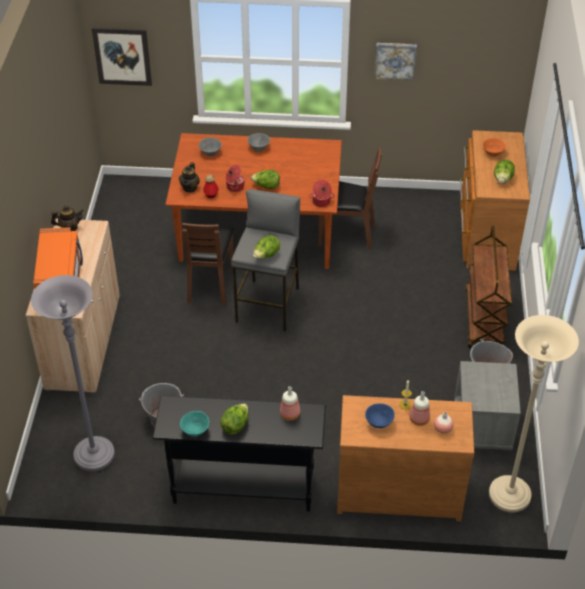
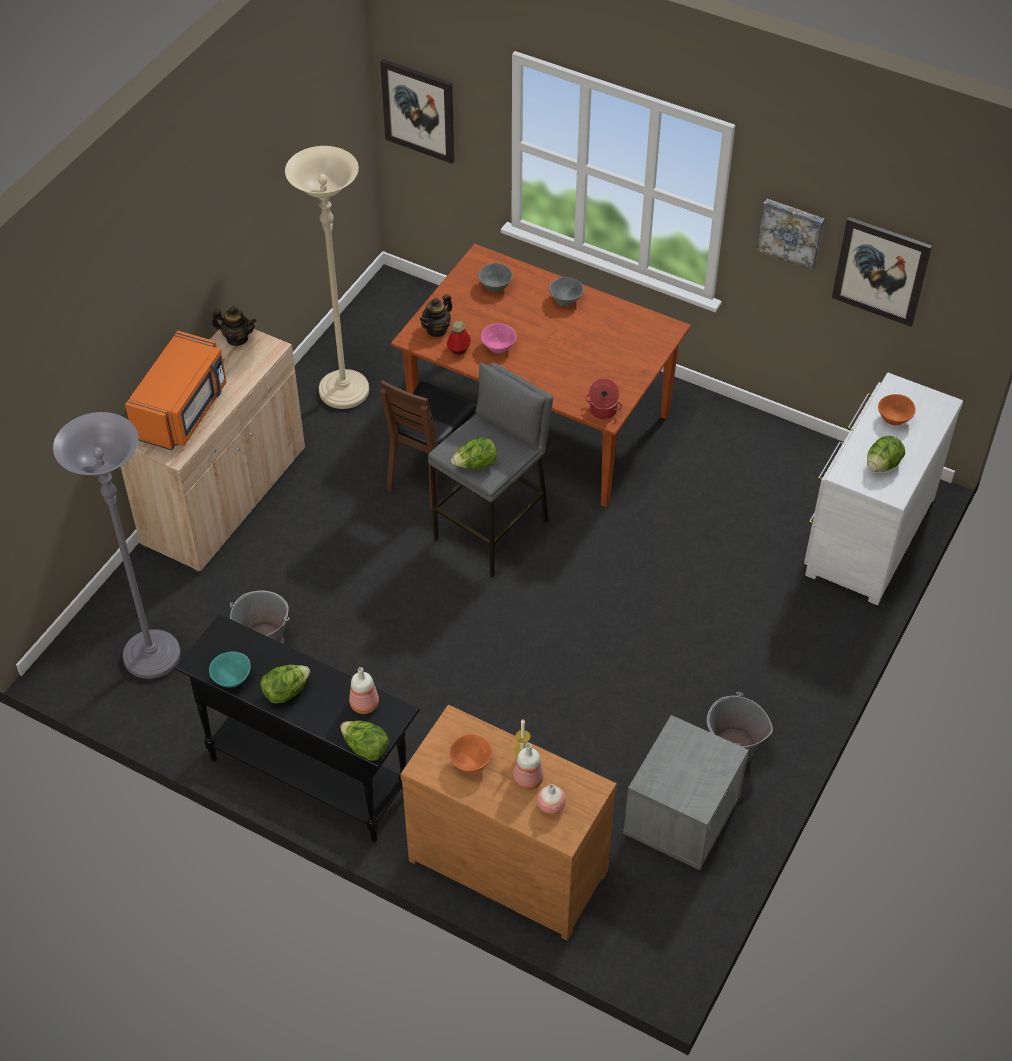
camera: 25 degrees right, 5 degrees up
cooking pot [226,165,245,192] -> pink bowl [481,323,516,353]
lettuce [251,170,280,189] -> lettuce moved to [340,721,389,761]
brown chair [318,147,382,250] -> none
blue bowl [365,403,395,428] -> orange bowl [449,734,493,772]
brown dresser [460,130,530,271] -> white dresser [804,373,963,605]
brown cart [465,226,512,348] -> none
beige floor lamp [489,315,579,512] -> beige floor lamp moved to [285,146,369,409]
none -> picture [832,217,932,327]

